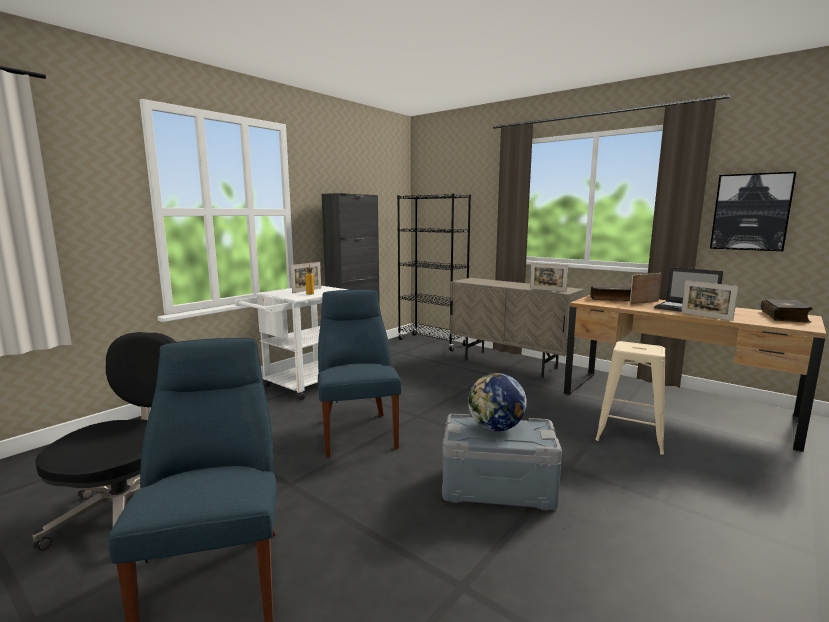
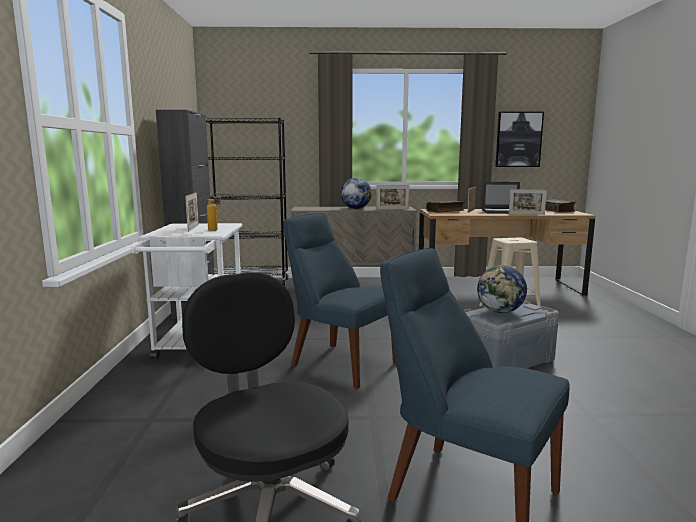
camera: 40 degrees left, 0 degrees up
none -> globe [341,178,372,209]

